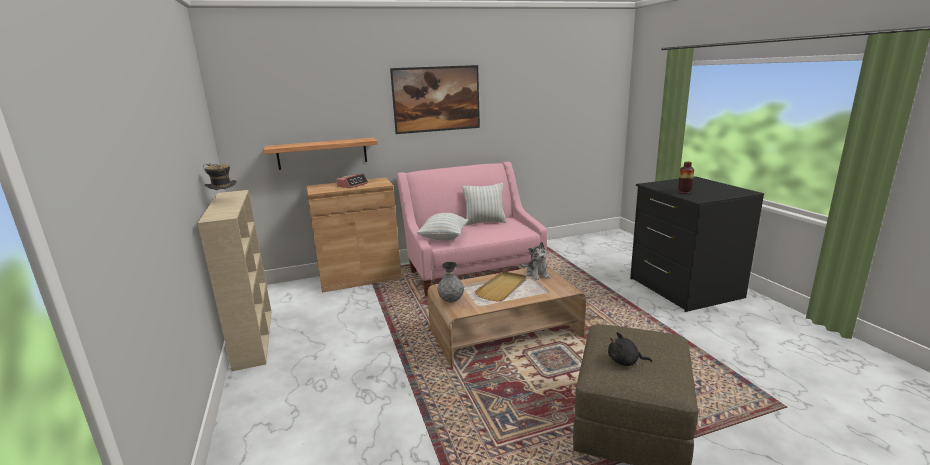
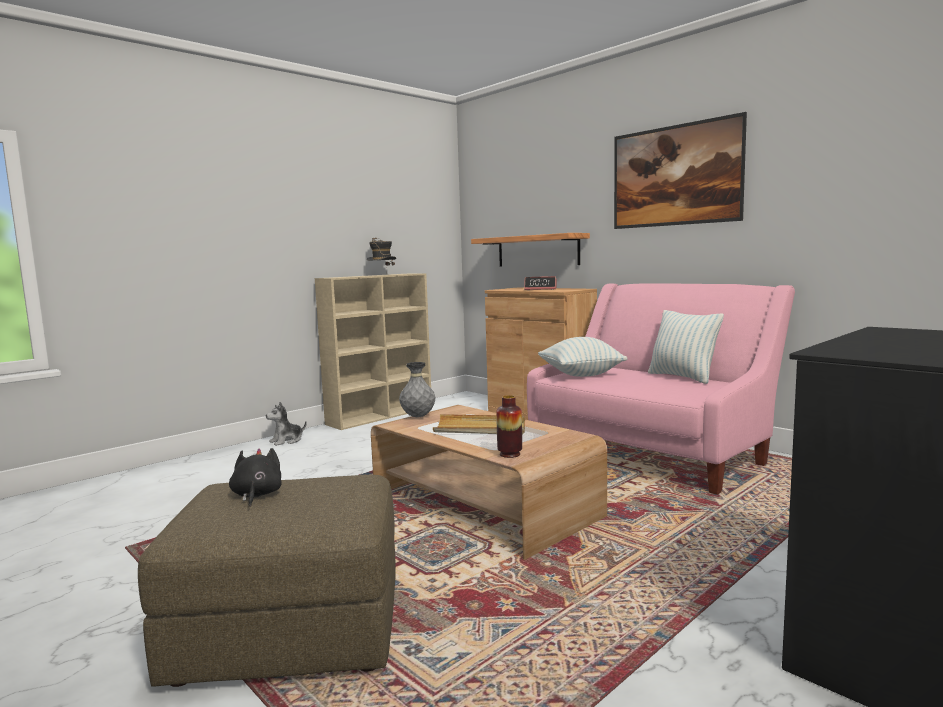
camera: 65 degrees right, 10 degrees down
plush toy [526,242,550,280] -> plush toy moved to [266,402,306,446]
vase [678,162,694,194] -> vase moved to [496,395,522,458]

